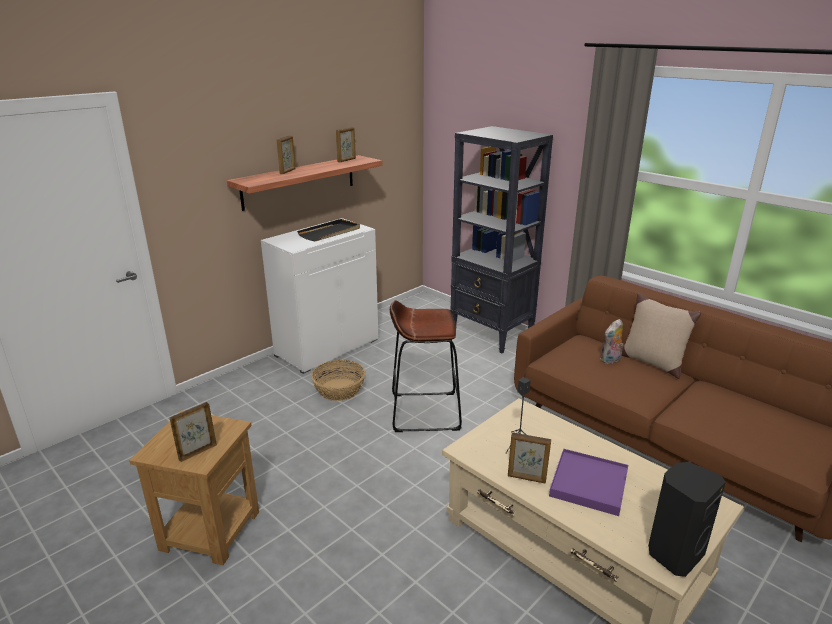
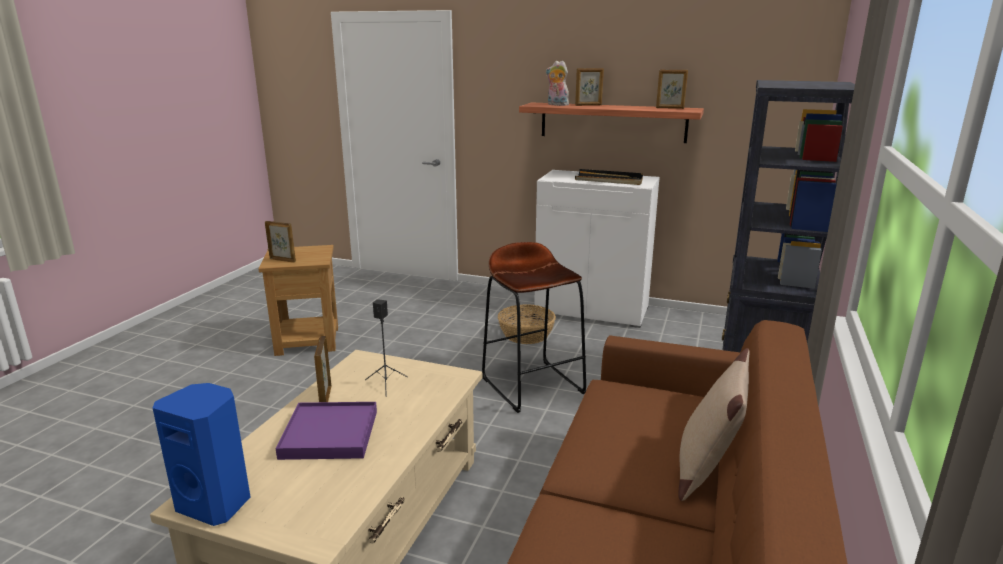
camera: 65 degrees right, 5 degrees down
plush toy [600,319,624,364] -> plush toy moved to [546,61,569,106]
black speaker [648,462,726,577] -> blue speaker [153,383,250,526]

